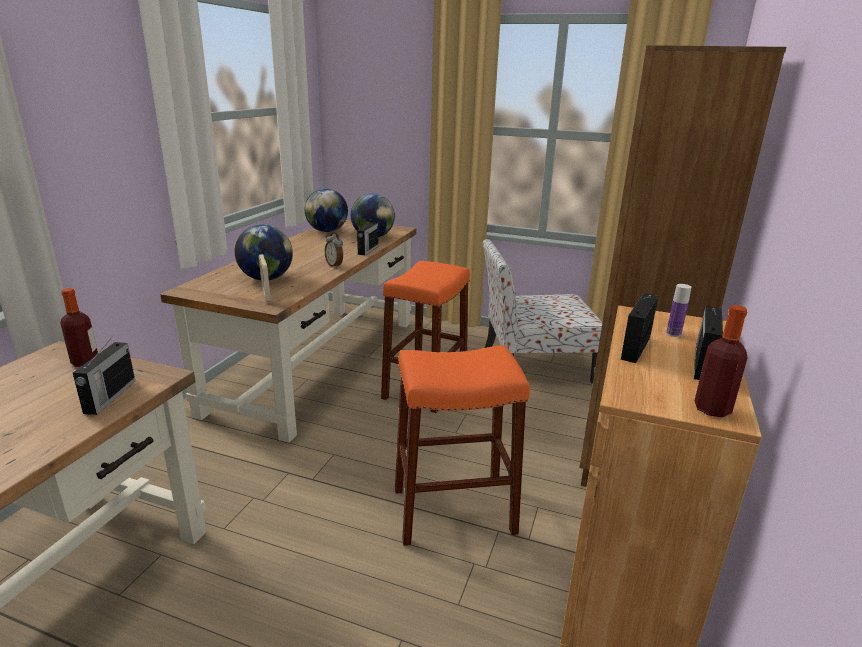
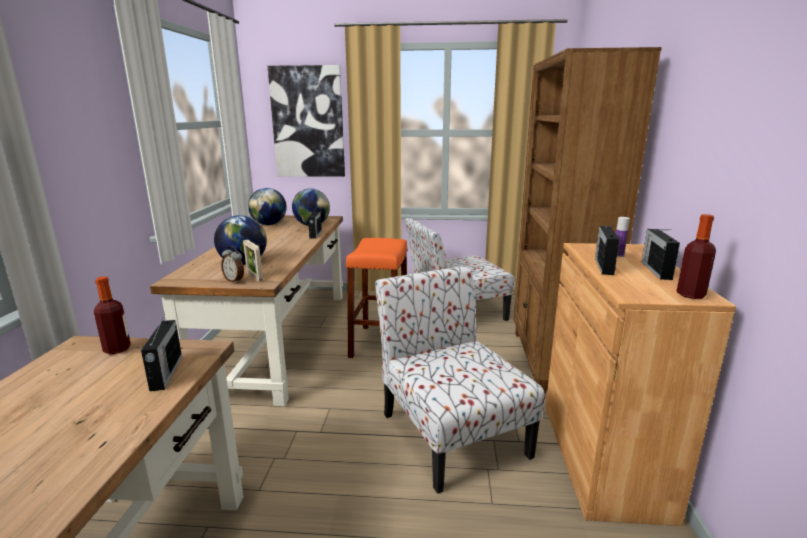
camera: 15 degrees left, 5 degrees down
alarm clock [325,232,343,268] -> alarm clock moved to [221,246,244,283]
orange stool [395,345,530,546] -> chair [375,266,545,494]
none -> picture [268,65,345,177]

